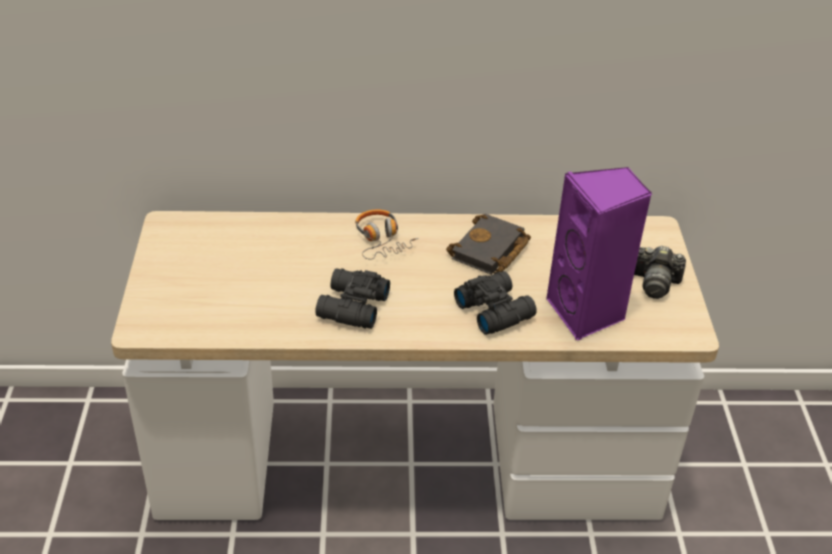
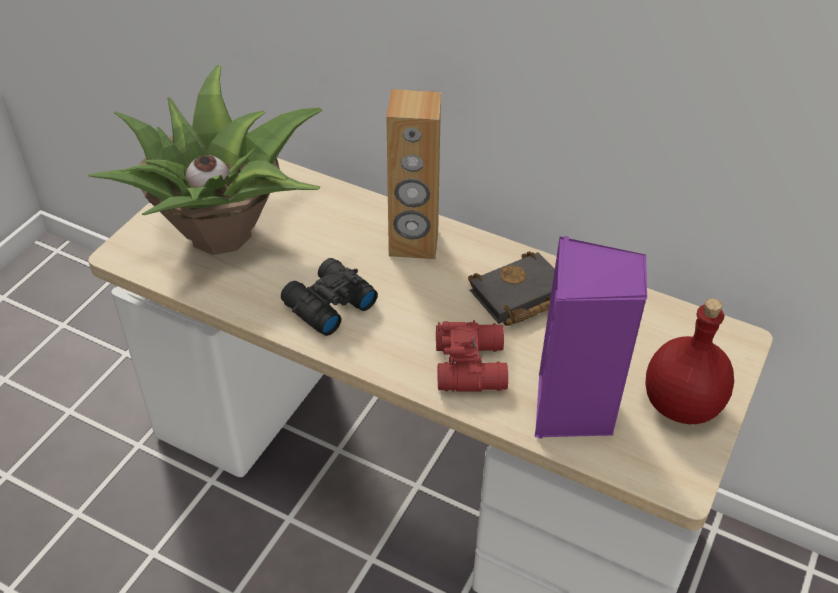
camera: 30 degrees right, 5 degrees up
headphones [355,209,419,260] -> brown speaker [387,89,441,259]
black binoculars [454,271,537,335] -> red binoculars [436,320,508,392]
camera [634,245,686,299] -> red bottle [646,298,734,424]
none -> potted plant [88,65,322,255]

